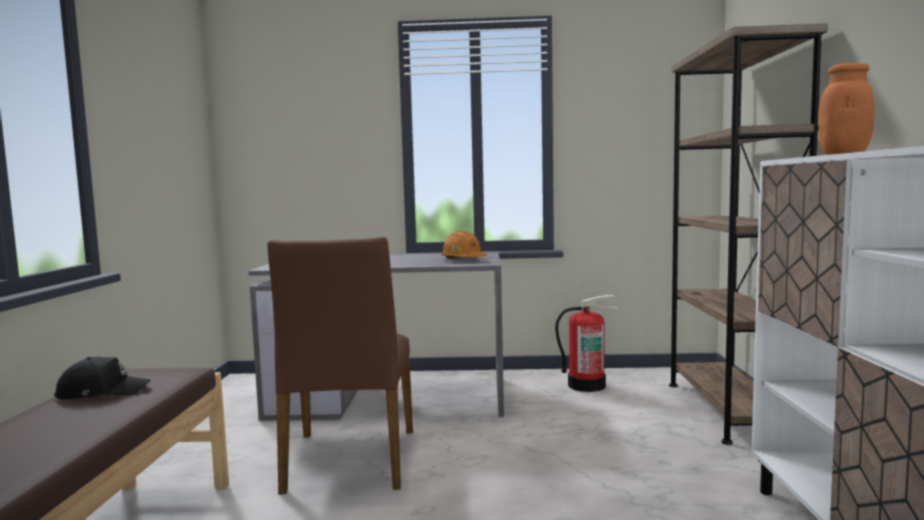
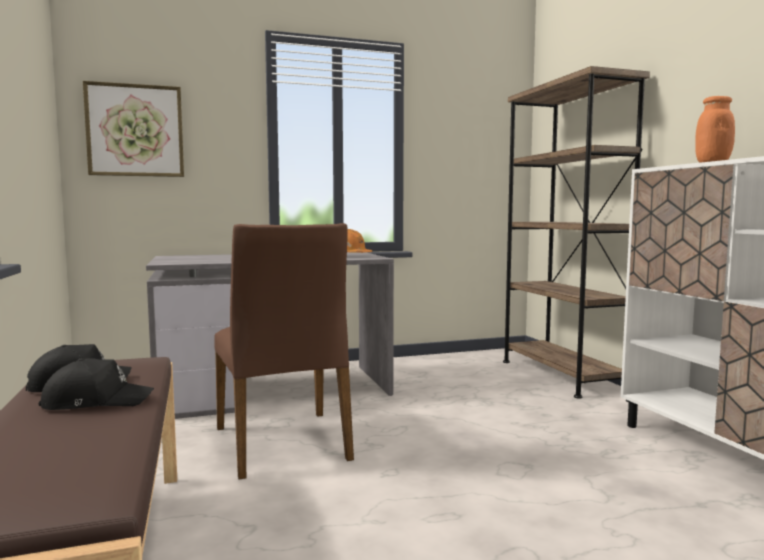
camera: 20 degrees left, 0 degrees up
fire extinguisher [555,295,618,392] -> none
none -> black cap [39,358,154,410]
none -> picture [83,81,184,177]

